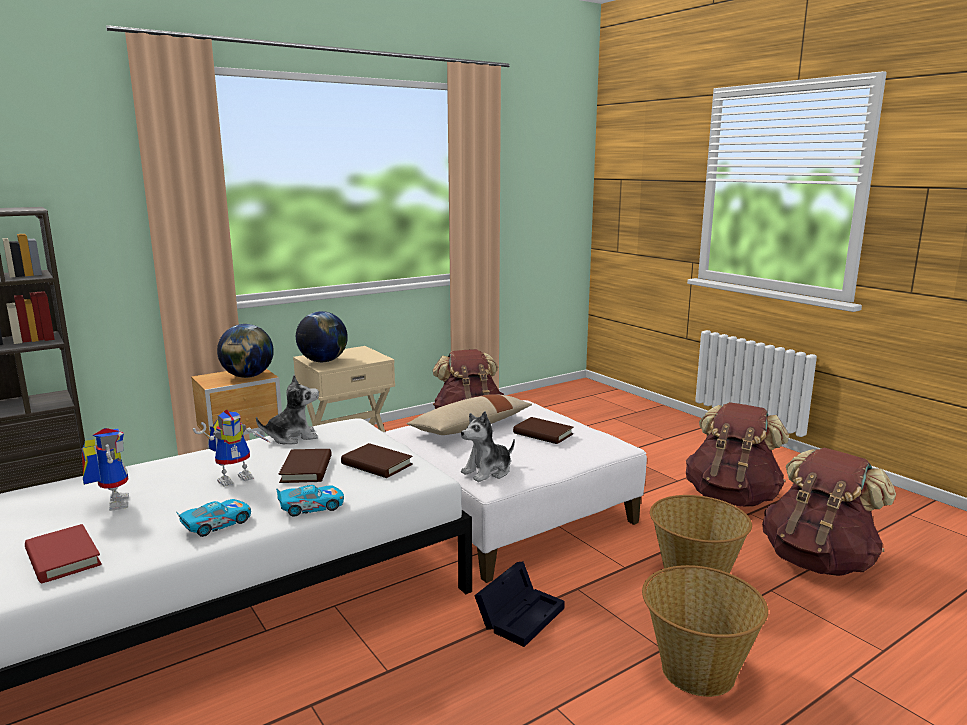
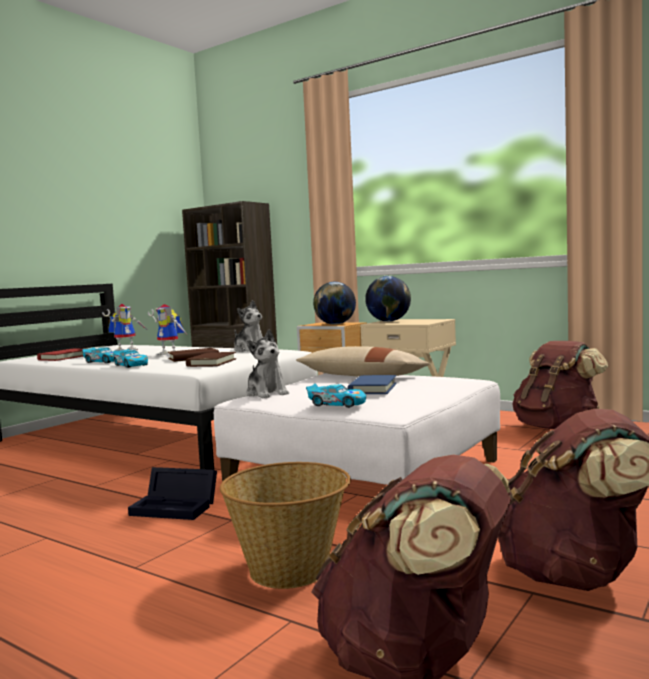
camera: 70 degrees right, 10 degrees down
plush toy [461,411,515,482] -> plush toy turned 150 degrees counterclockwise [246,329,289,398]
brown book [513,417,574,444] -> blue book [347,375,397,394]
basket [642,565,768,697] -> none
none -> toy car [306,384,366,408]

